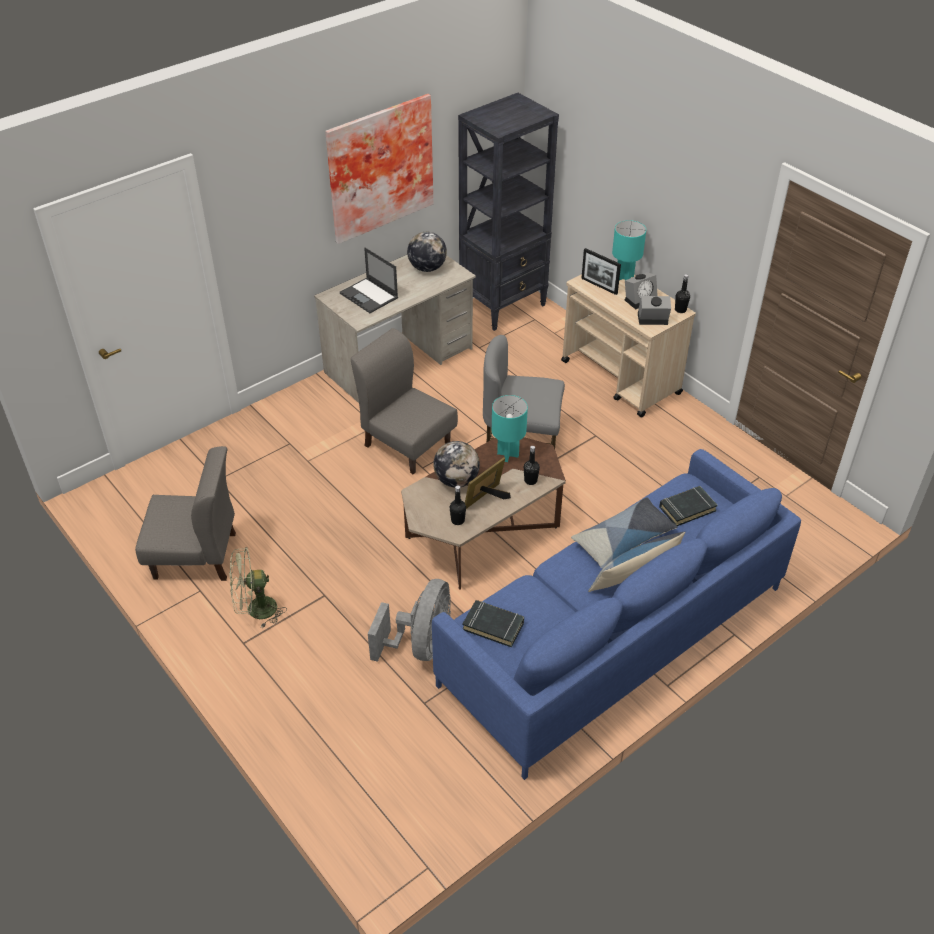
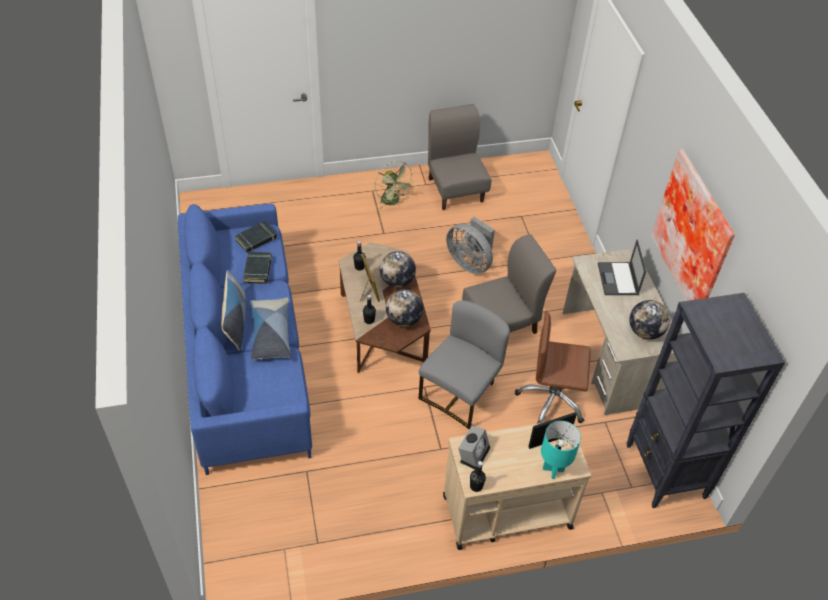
camera: 115 degrees right, 5 degrees up
grey chair [135,446,236,581] -> grey chair turned 135 degrees clockwise [428,104,491,210]
green fan [230,547,287,628] -> green fan turned 135 degrees clockwise [375,161,415,209]
laptop [340,247,398,313] -> laptop turned 75 degrees counterclockwise [598,239,646,295]
grey fan [368,579,451,662] -> grey fan moved to [446,217,495,274]
turquoise table lamp [492,395,528,462] -> globe [386,289,423,327]
alarm clock [625,272,658,309] -> none
black book [659,486,718,526] -> black book moved to [243,252,272,284]
none -> brown office chair [515,311,591,424]

